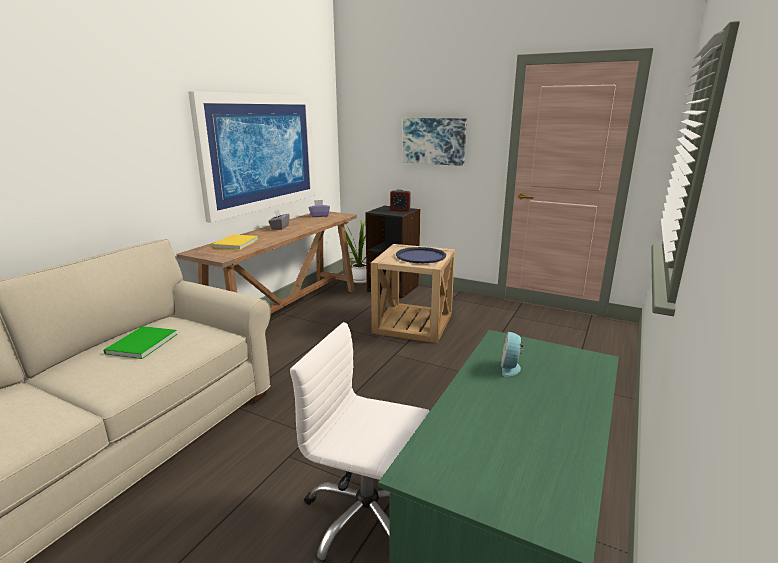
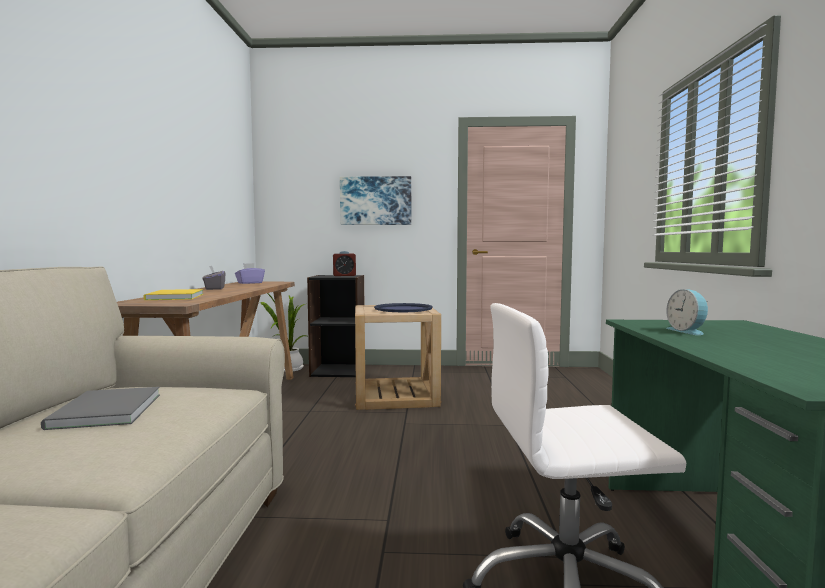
camera: 25 degrees left, 15 degrees down
green book [103,326,177,359] -> grey book [41,387,160,430]
picture [188,91,316,223] -> none

